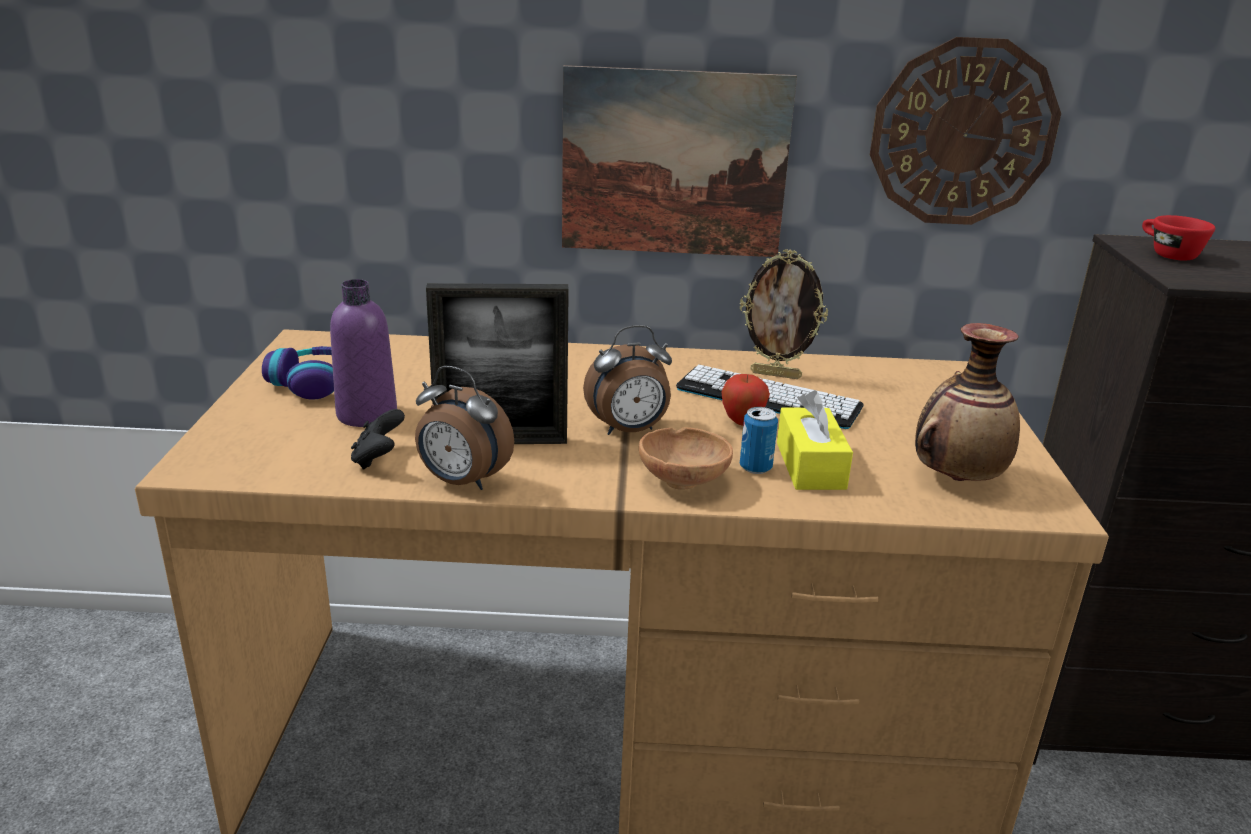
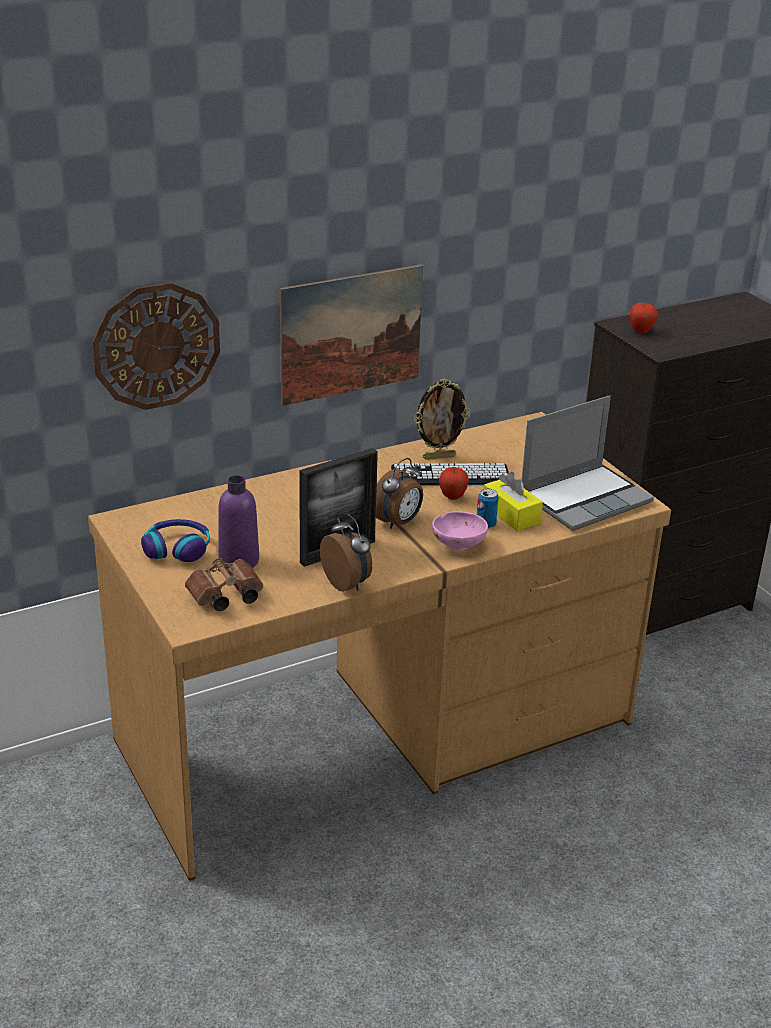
camera: 30 degrees left, 5 degrees up
black game controller [351,409,405,470] -> none
alarm clock [415,366,514,490] -> alarm clock turned 120 degrees counterclockwise [320,513,372,592]
brown bowl [639,428,733,490] -> pink bowl [432,511,488,551]
wall clock [870,37,1061,225] -> wall clock moved to [92,283,220,410]
vase [915,323,1020,481] -> laptop [521,395,654,531]
red cup [1142,215,1215,260] -> apple [630,303,658,333]
none -> brown binoculars [185,558,263,611]

